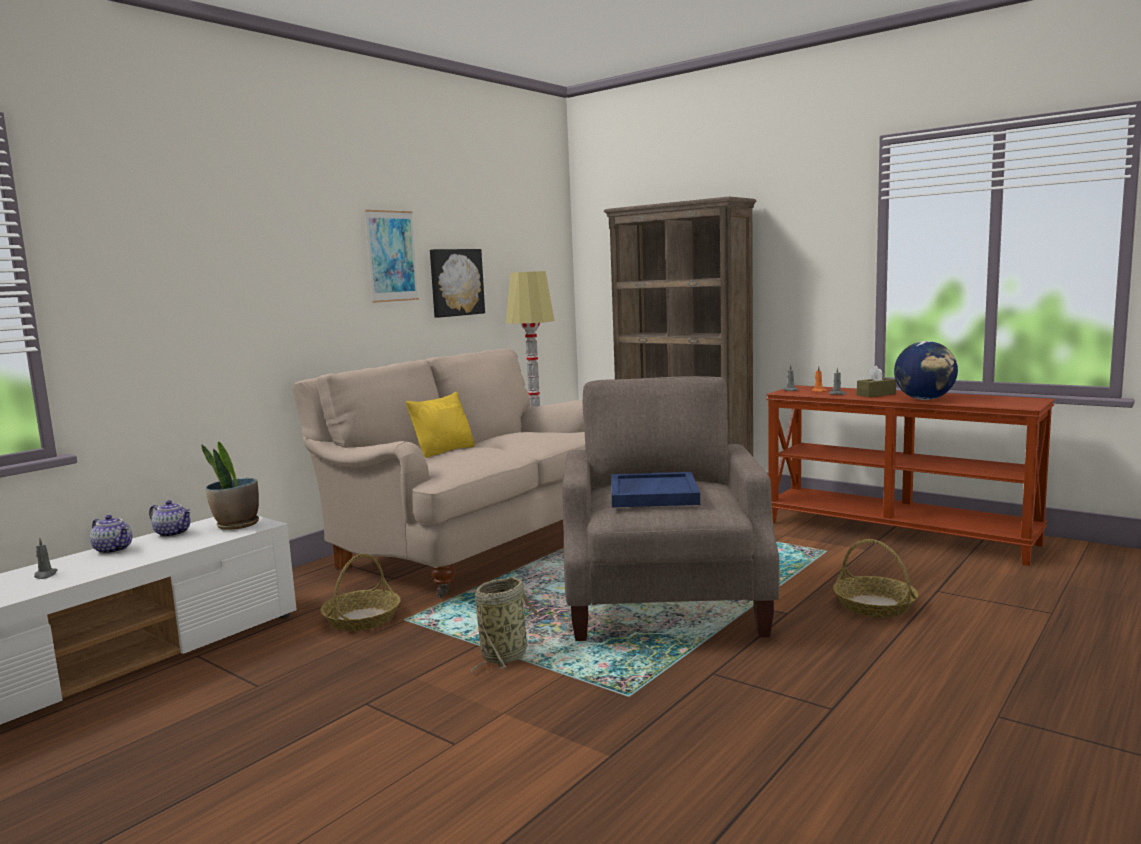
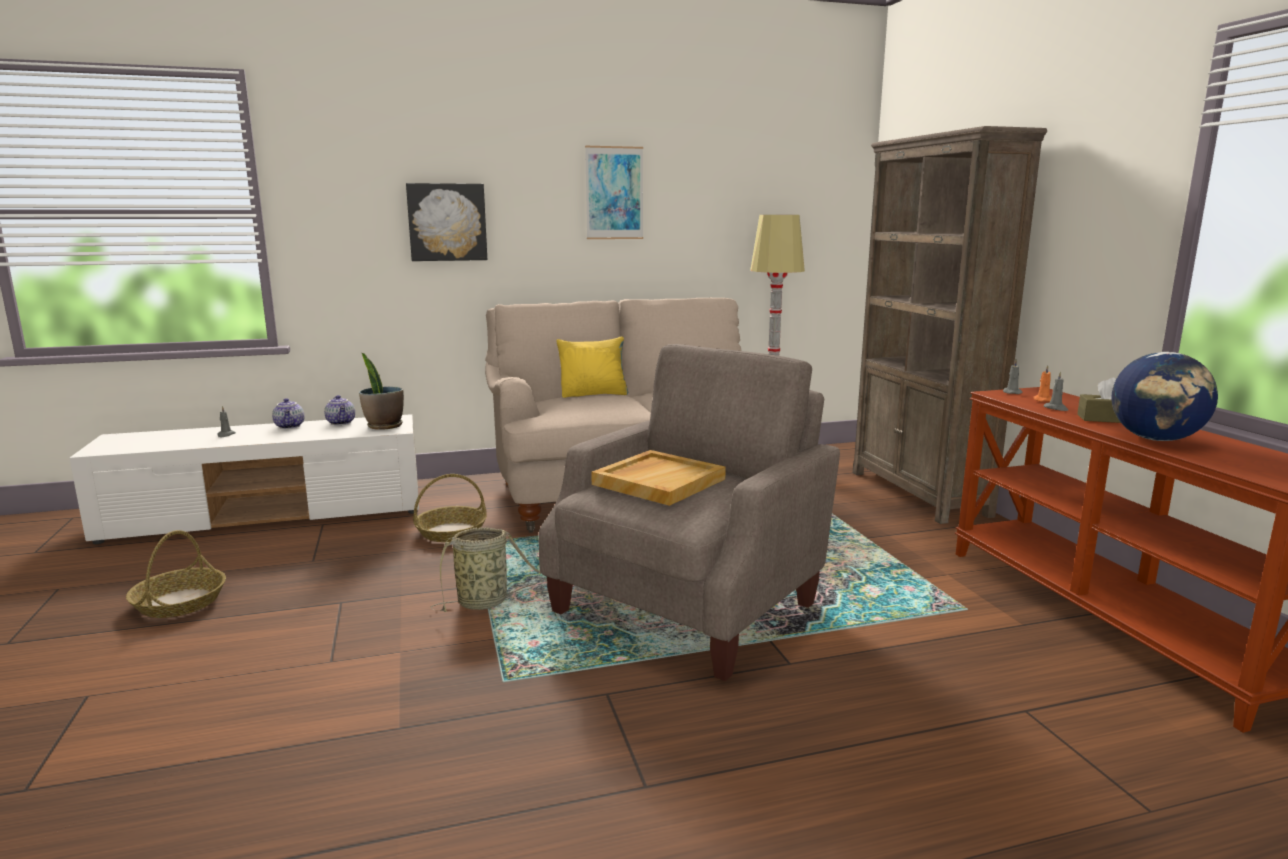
camera: 35 degrees right, 5 degrees up
picture [430,249,485,318] -> picture moved to [406,183,487,261]
blue tray [611,472,700,508] -> beige tray [591,450,726,506]
basket [833,539,918,618] -> basket moved to [126,530,226,618]

